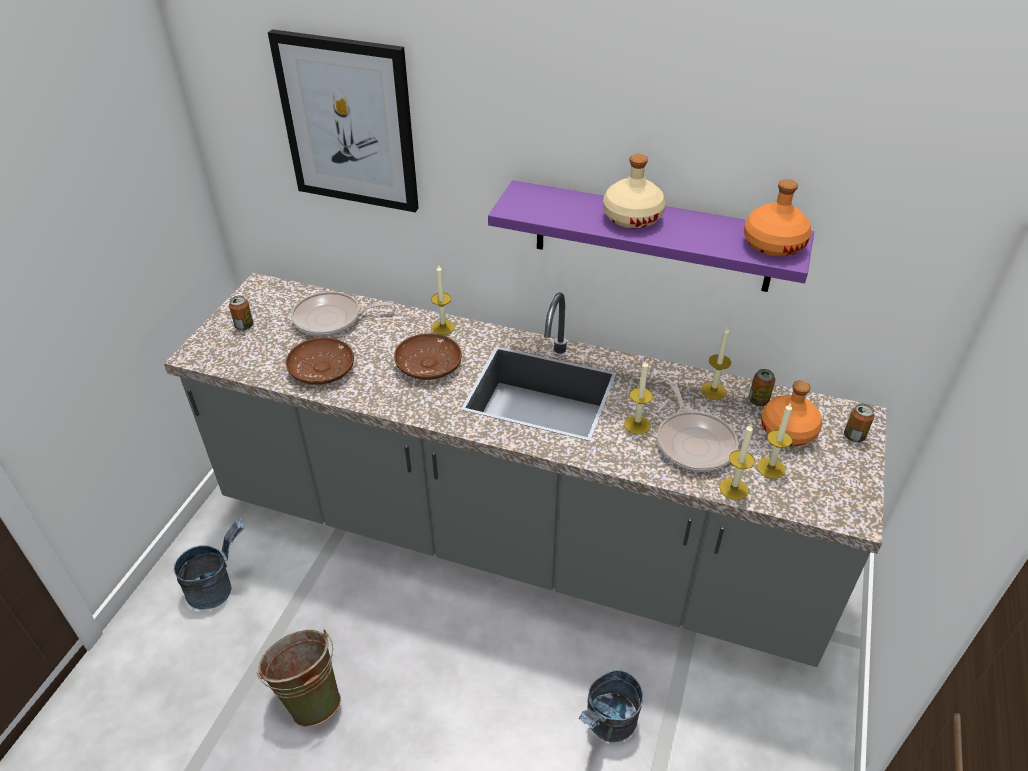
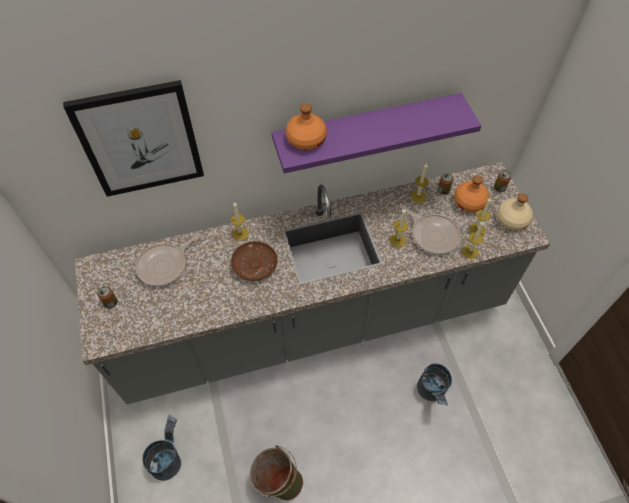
camera: 35 degrees left, 15 degrees up
brown plate [286,337,354,385] -> none
beige bottle [603,154,666,229] -> beige bottle moved to [496,193,533,231]
orange bottle [744,179,811,256] -> orange bottle moved to [286,103,327,150]

